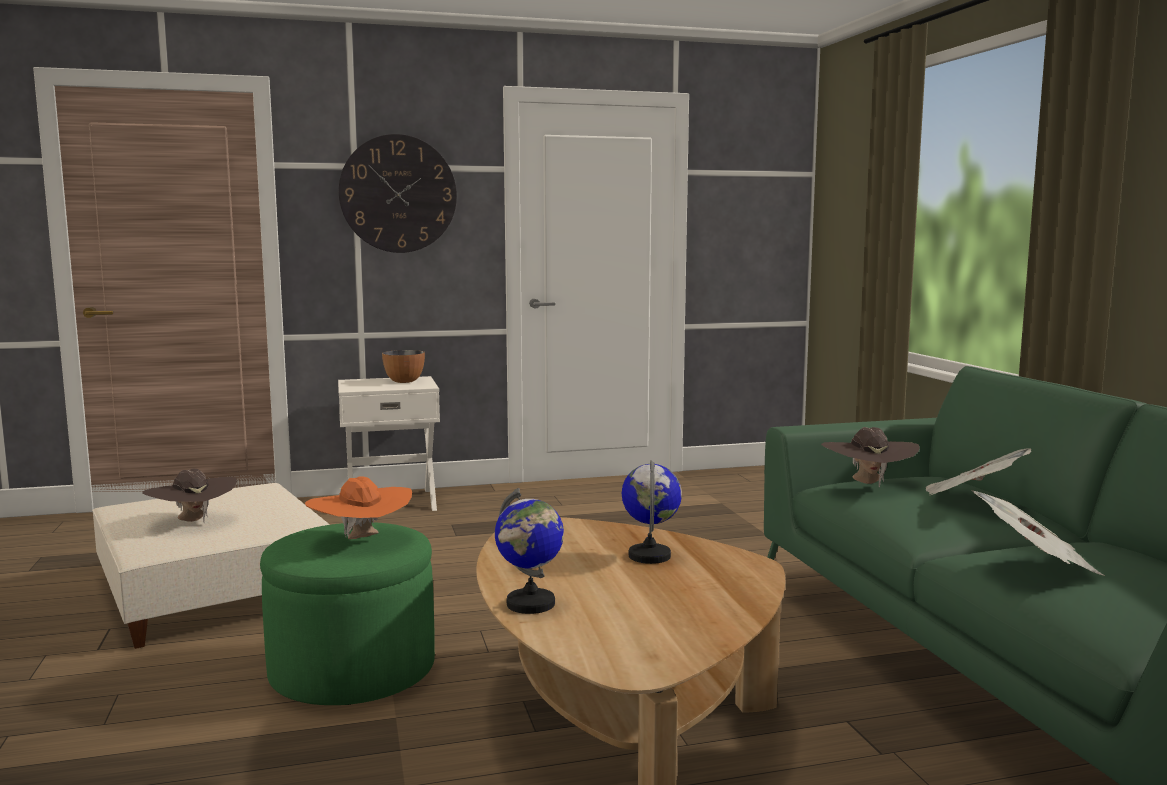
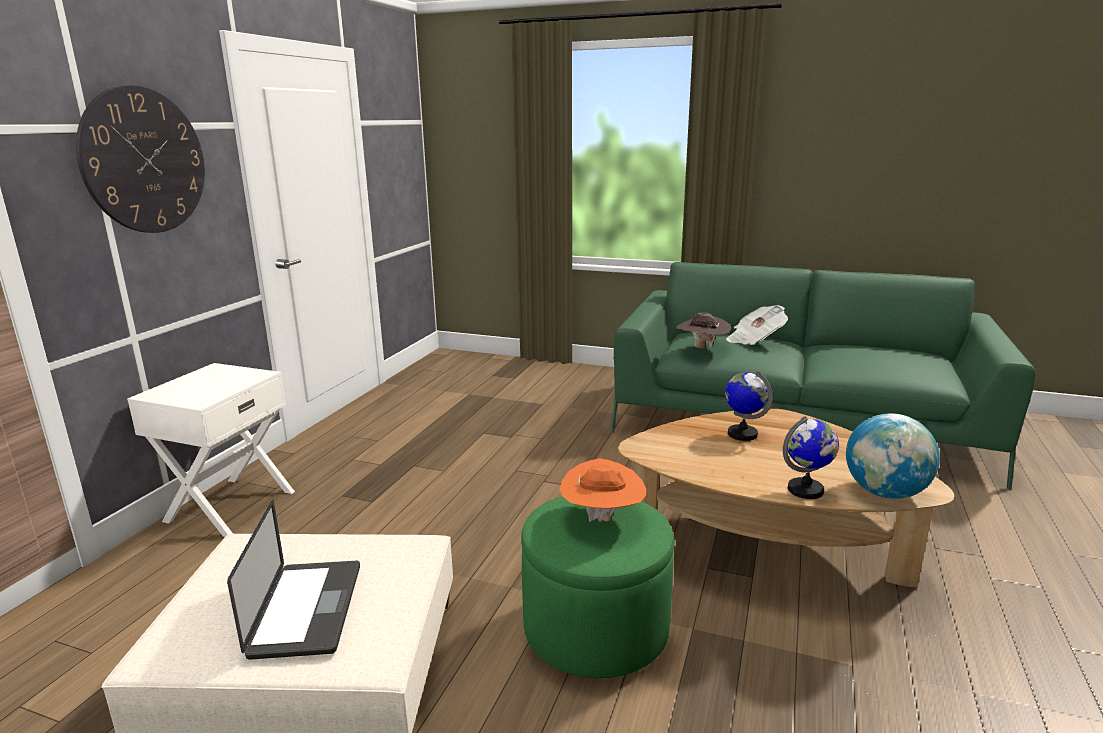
camera: 55 degrees left, 10 degrees up
brown hat [142,469,237,522] -> laptop [227,500,360,660]
bowl [382,350,425,383] -> none
newspaper [971,490,1106,576] -> none
none -> globe [846,413,940,499]

